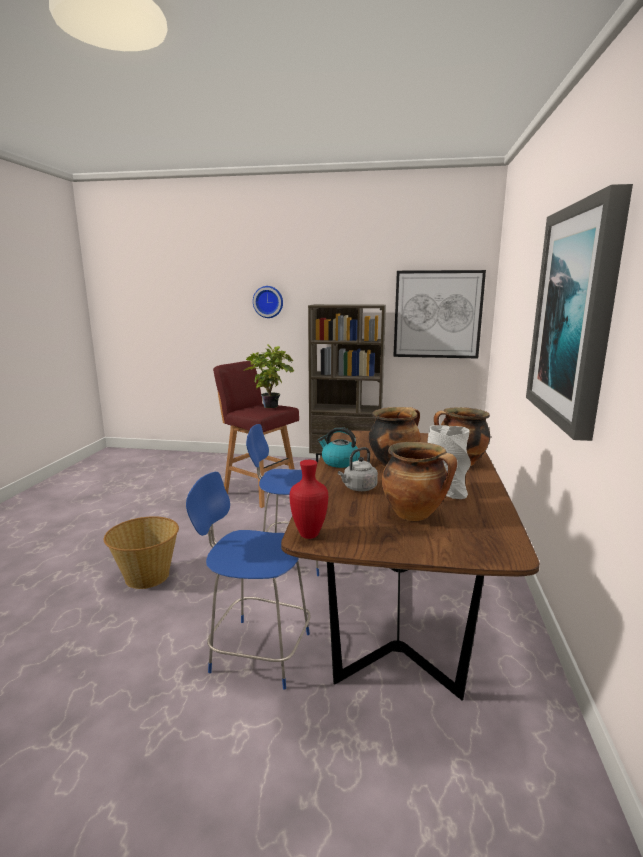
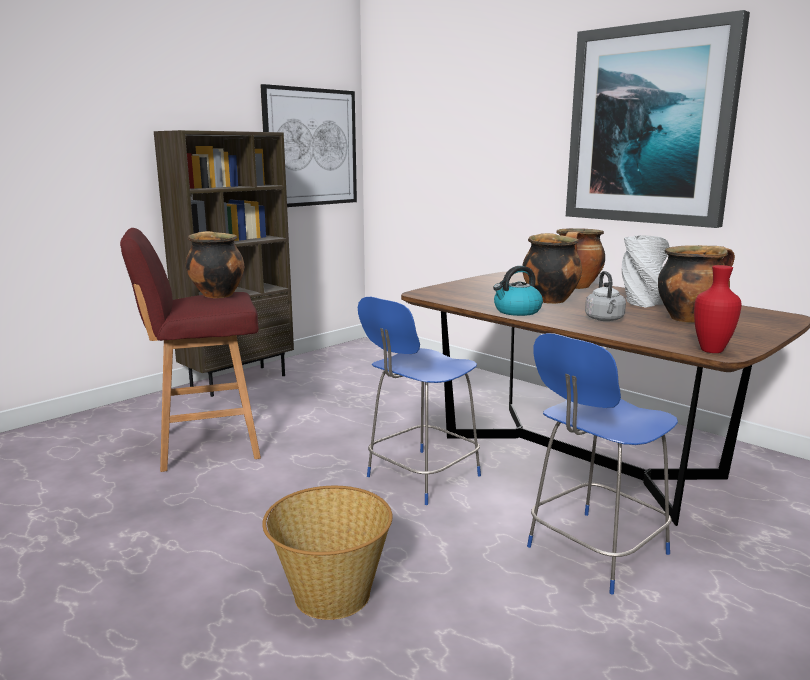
camera: 55 degrees left, 0 degrees up
potted plant [243,345,294,408] -> cooking pot [186,231,244,298]
wall clock [253,286,283,318] -> none

